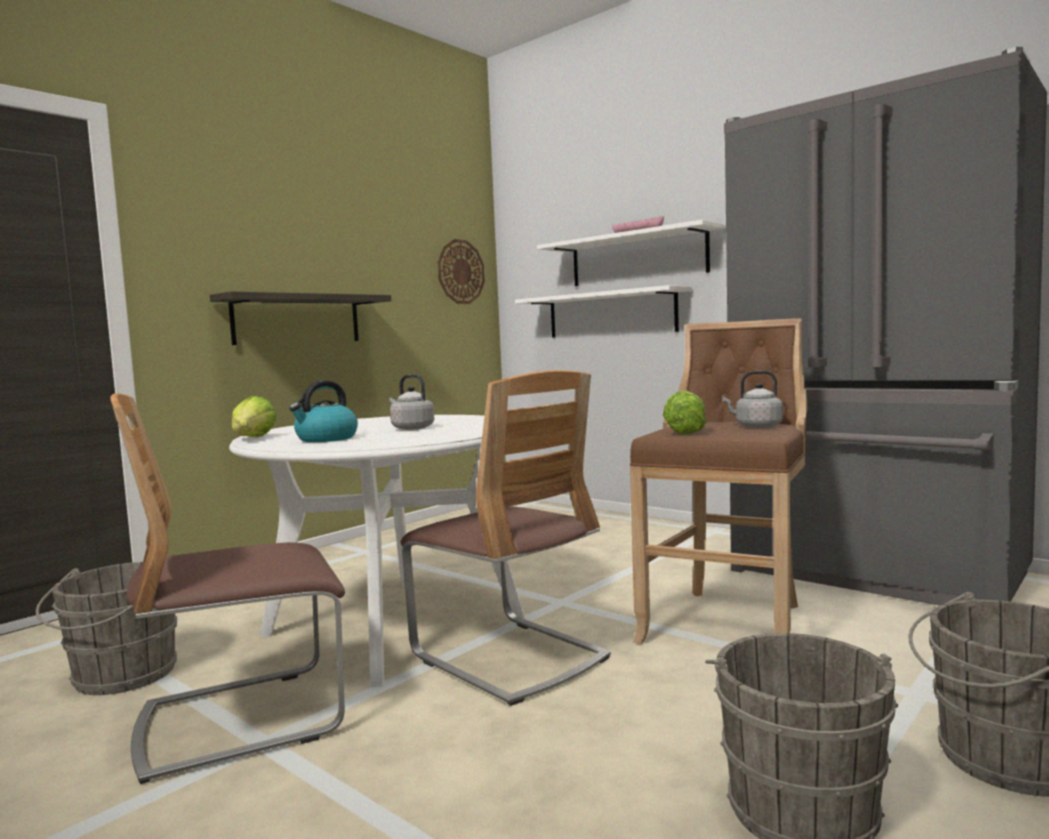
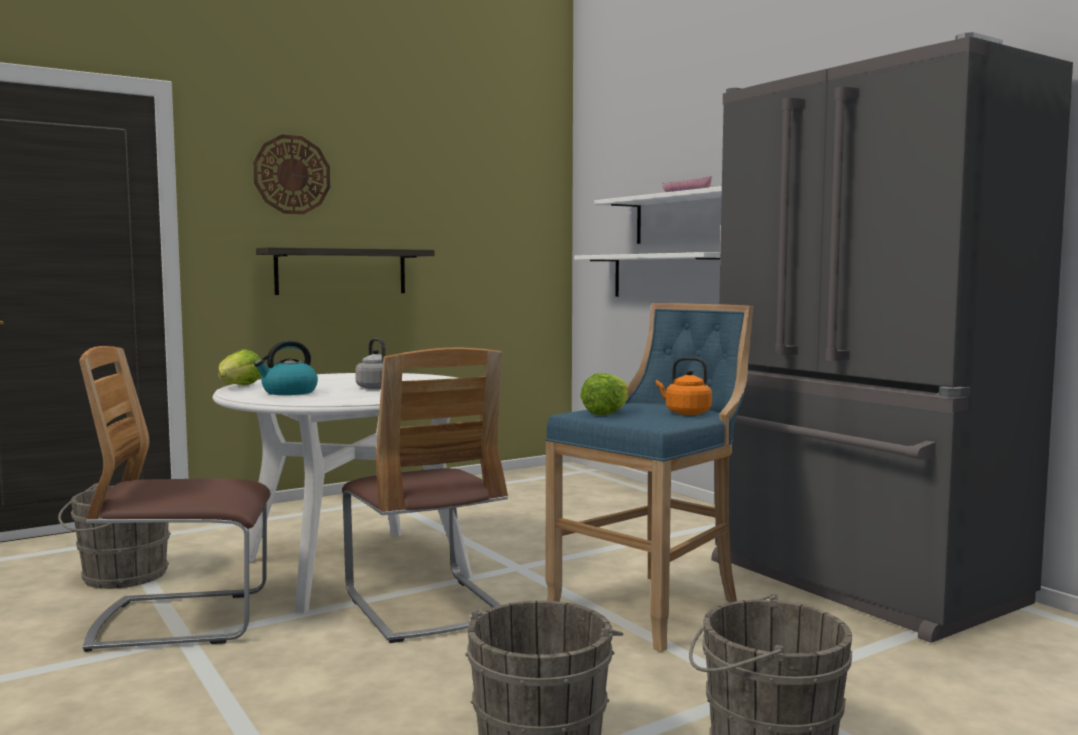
camera: 15 degrees right, 0 degrees up
wall clock [438,239,485,304] -> wall clock moved to [253,134,330,214]
brown stool [630,318,808,644] -> blue stool [546,303,754,652]
grey kettle [722,370,783,428] -> orange kettle [656,357,712,415]

